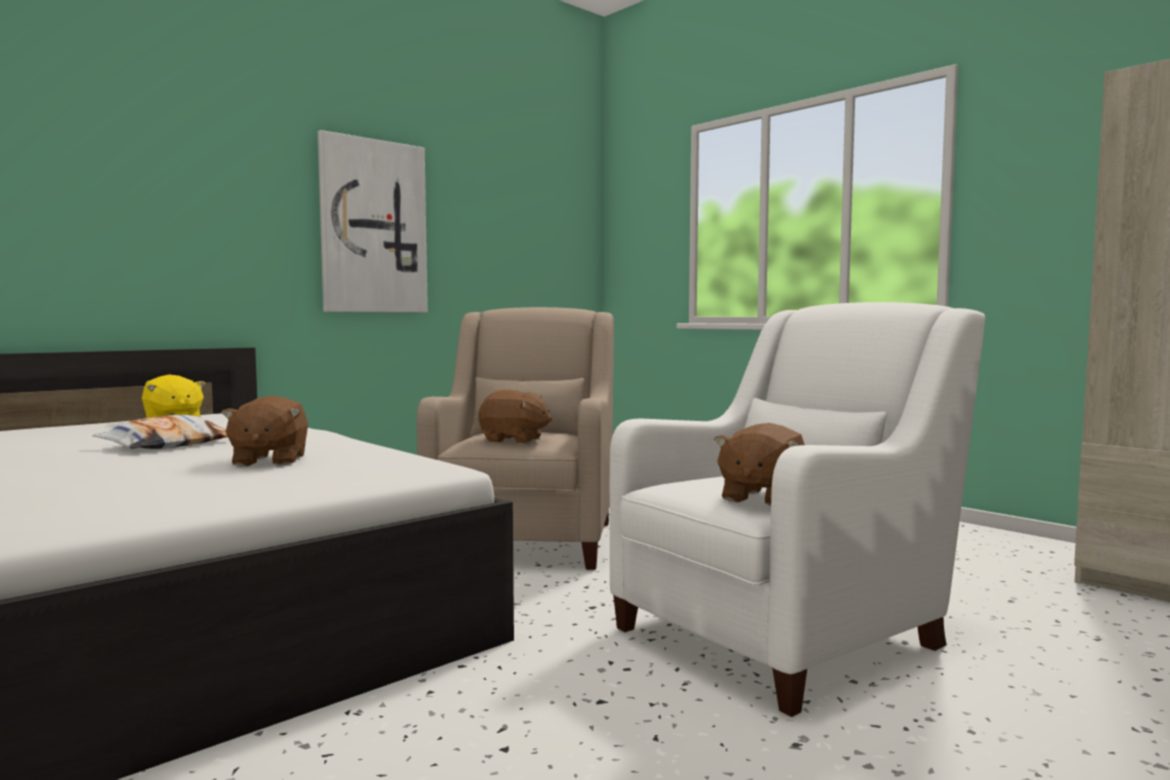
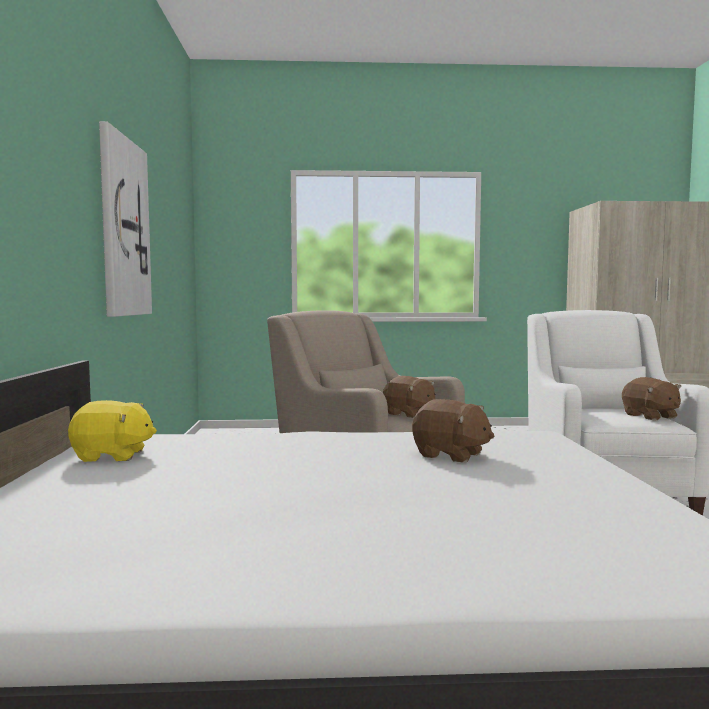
camera: 50 degrees left, 0 degrees up
pillow [92,415,228,449] -> none
brown plush toy [478,390,552,444] -> brown plush toy turned 75 degrees clockwise [383,376,436,418]

